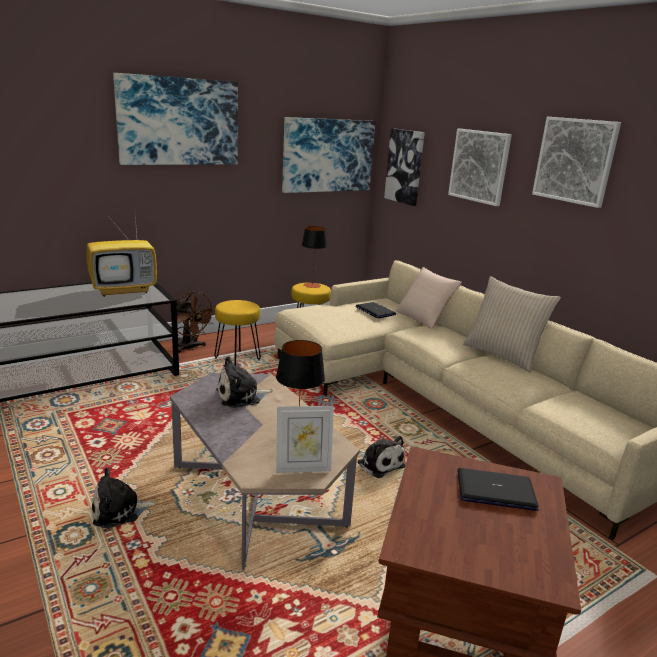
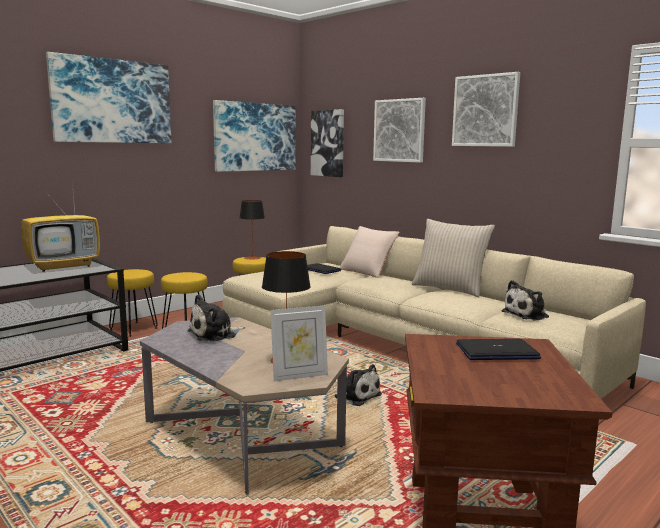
camera: 10 degrees left, 10 degrees down
plush toy [92,467,156,528] -> plush toy moved to [501,280,549,321]
brown fan [170,291,215,353] -> yellow stool [107,269,158,337]

